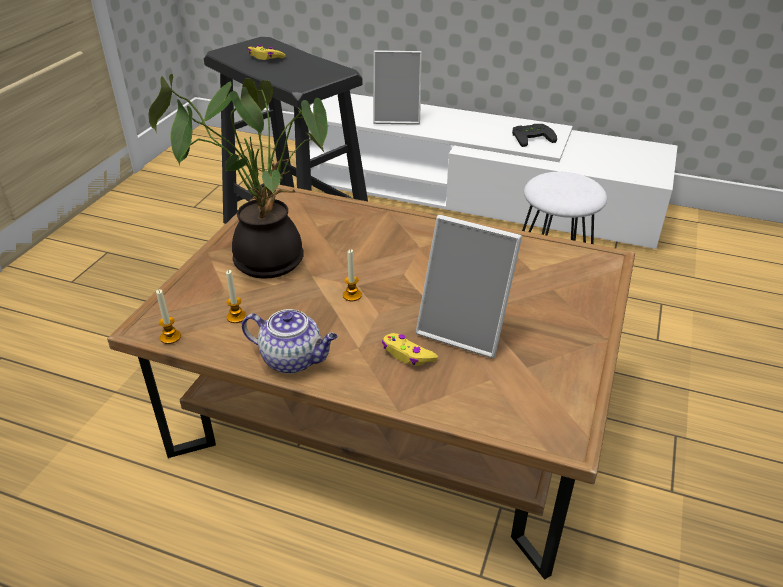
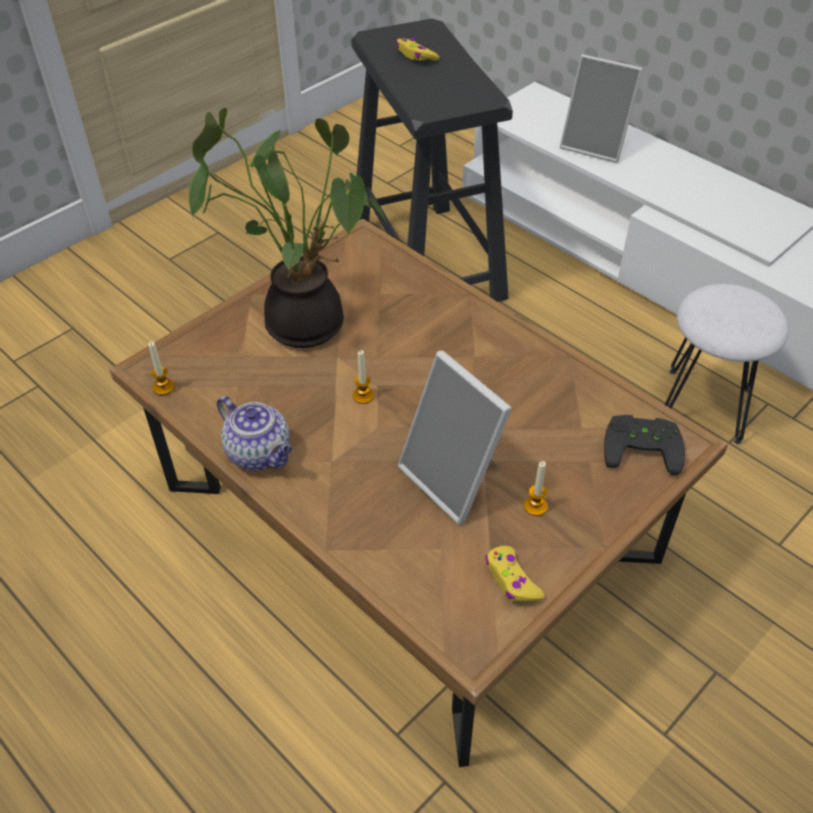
camera: 25 degrees right, 10 degrees up
candle [226,270,246,323] -> candle moved to [524,461,548,516]
yellow game controller [382,333,438,366] -> yellow game controller moved to [486,546,545,602]
black game controller [512,124,557,147] -> black game controller moved to [604,415,685,475]

